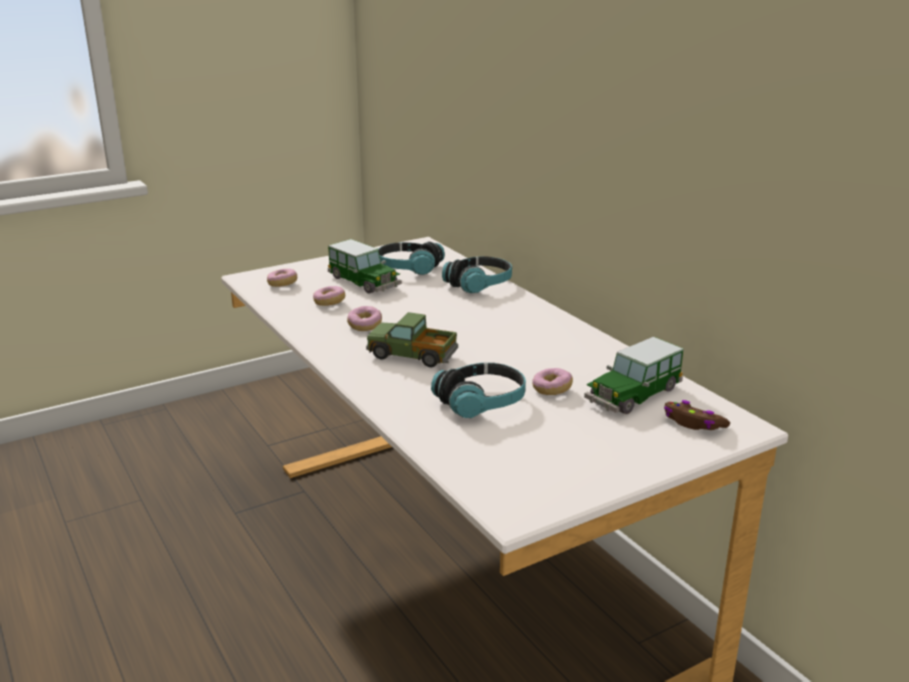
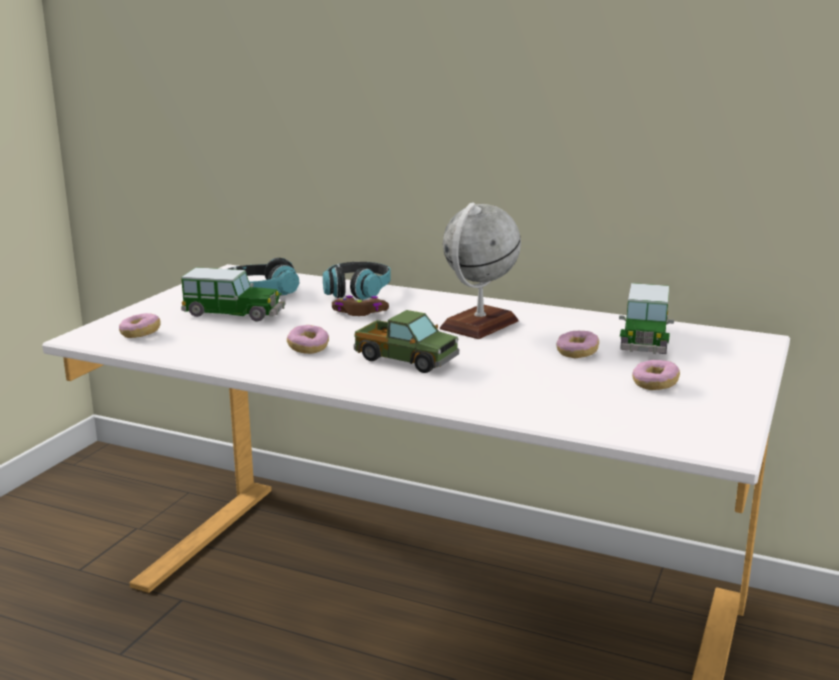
camera: 35 degrees left, 5 degrees down
donut [313,286,345,306] -> donut moved to [632,360,680,390]
toy truck [366,312,458,367] -> toy truck turned 135 degrees counterclockwise [354,310,459,373]
headphones [431,363,526,418] -> none
brown game controller [664,400,730,430] -> brown game controller moved to [332,295,389,316]
none -> globe [440,203,521,339]

